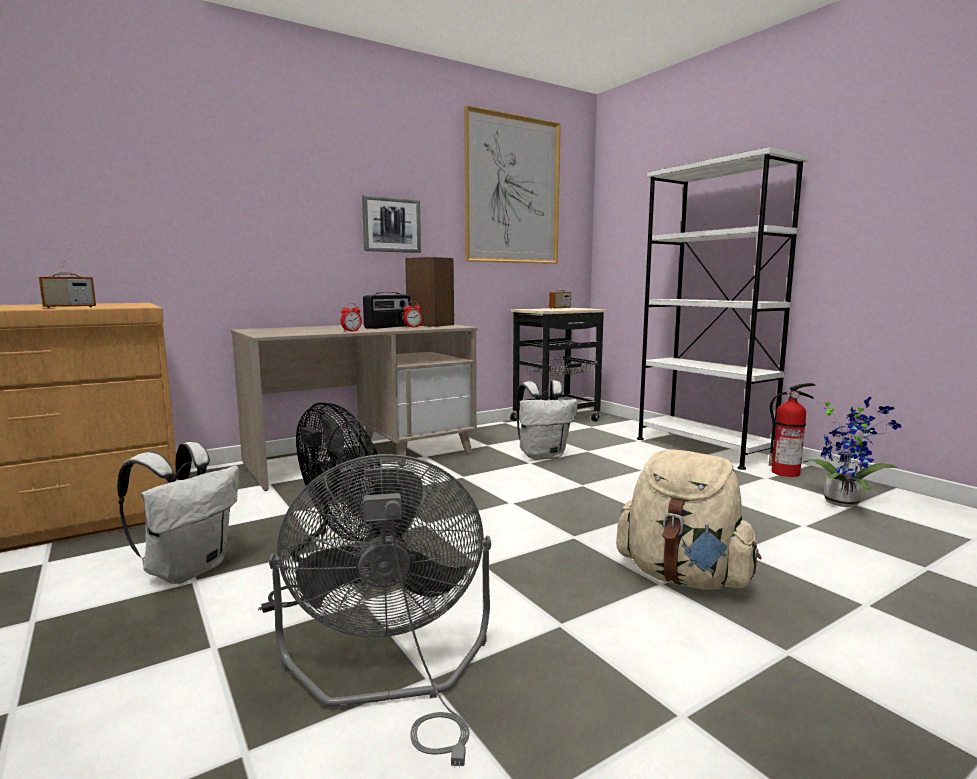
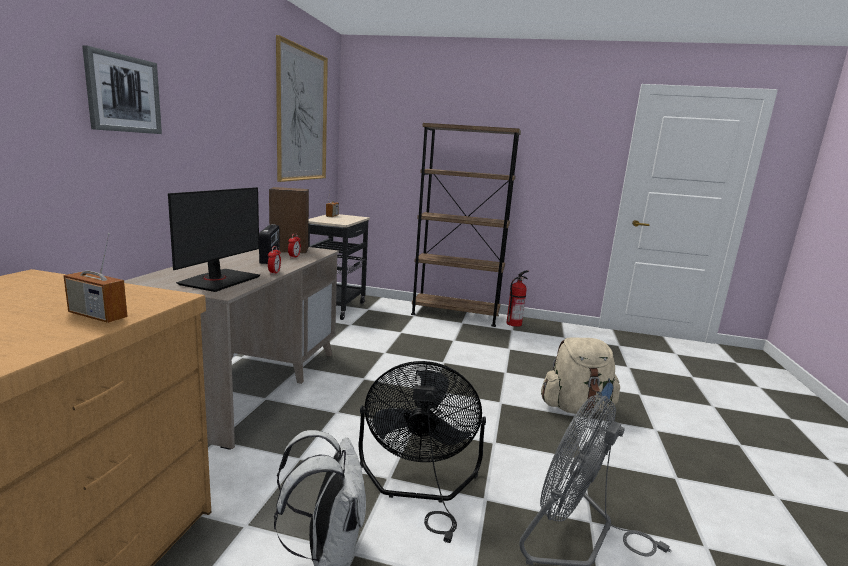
camera: 45 degrees left, 5 degrees up
radio [39,244,96,308] -> radio turned 105 degrees clockwise [63,233,128,323]
picture [362,195,421,253] -> picture moved to [82,45,162,134]
white backpack [516,380,578,460] -> none
white bookcase [637,147,808,470] -> brown bookcase [411,123,521,327]
potted plant [803,397,901,507] -> none
none -> monitor [168,187,260,292]

